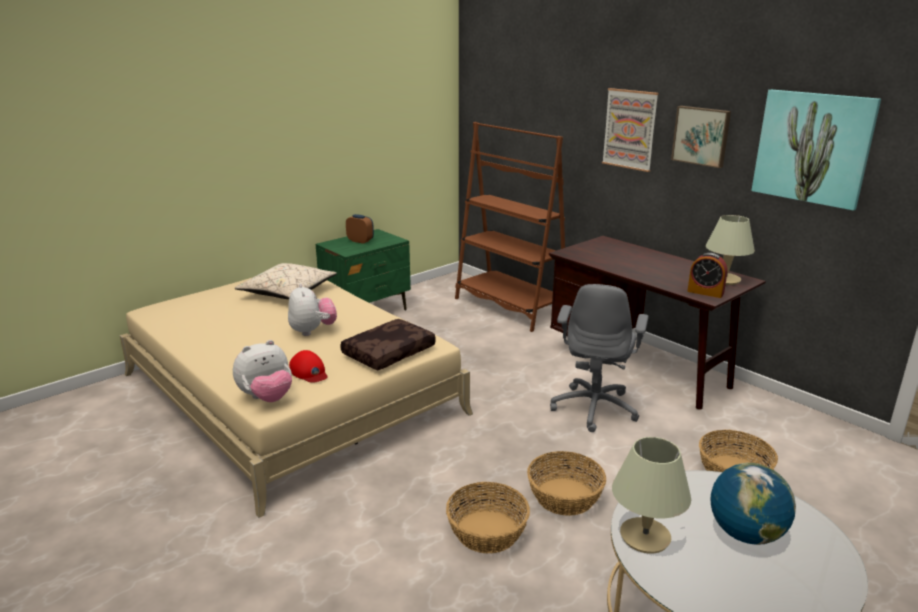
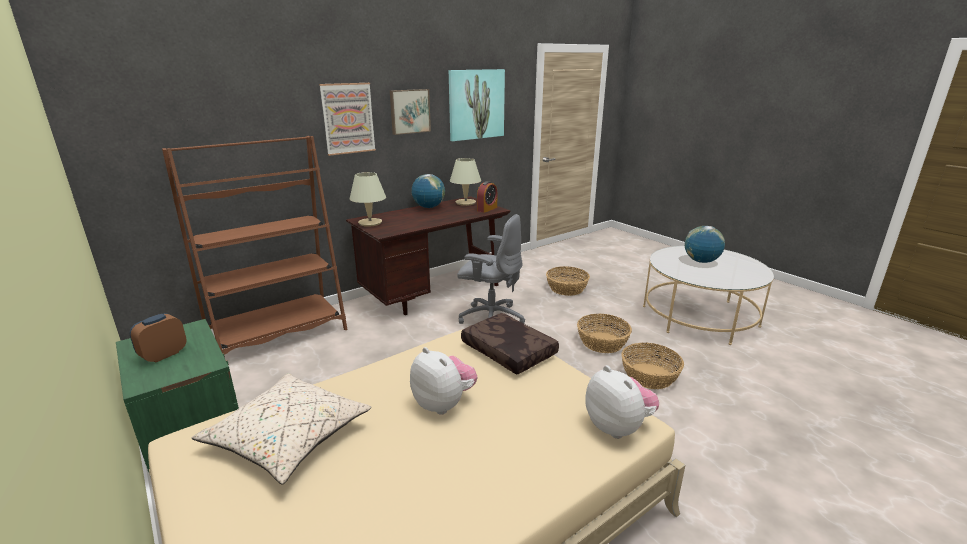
camera: 85 degrees left, 0 degrees up
plush toy [288,283,337,336] -> plush toy turned 60 degrees clockwise [410,347,477,415]
red cap [289,350,328,383] -> none
beige table lamp [612,437,691,553] -> beige table lamp moved to [350,172,386,227]
none -> globe [411,174,445,208]

